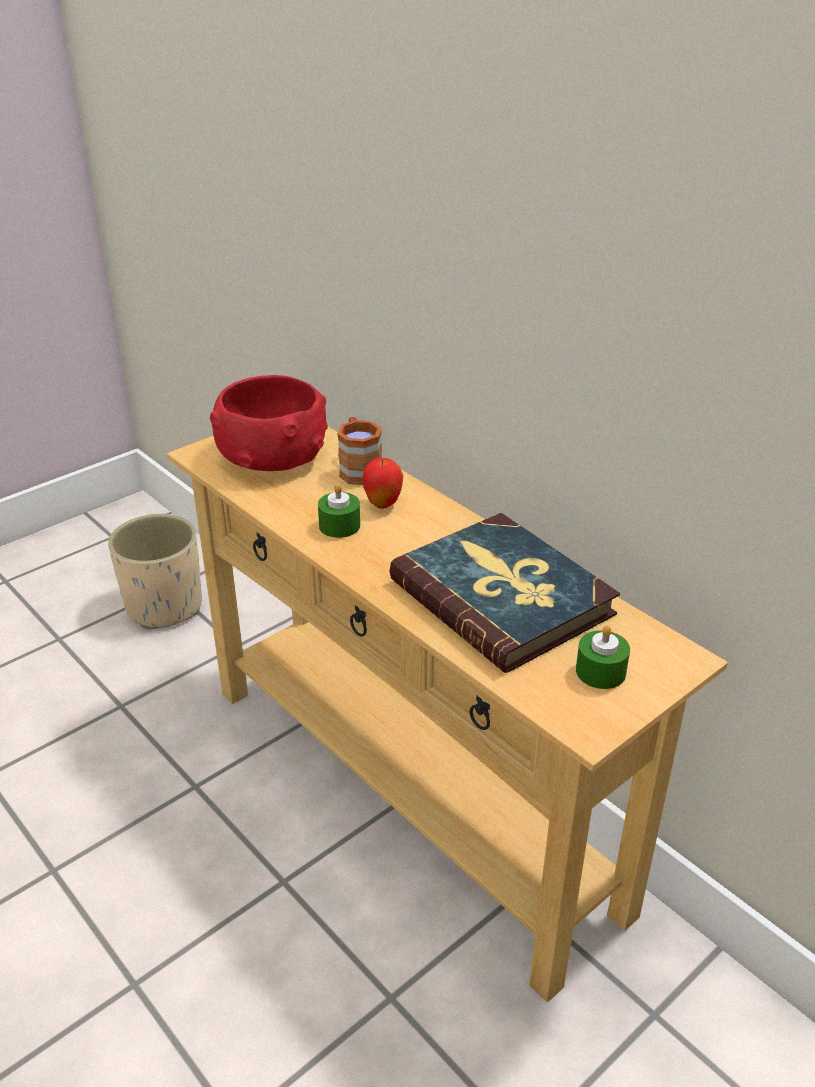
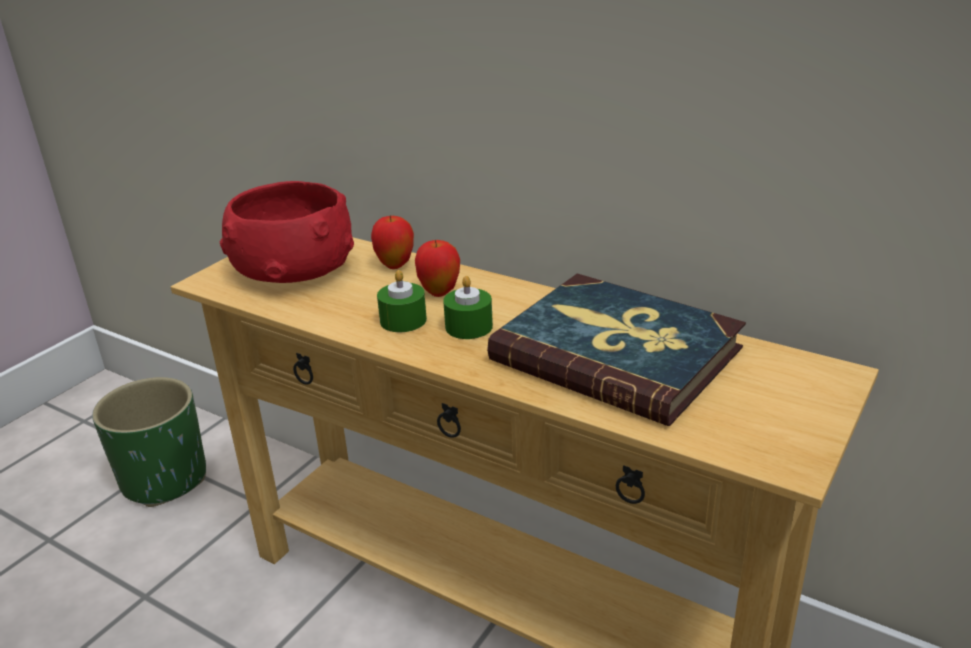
camera: 15 degrees left, 5 degrees down
beige planter [108,514,202,629] -> green planter [92,377,206,507]
brown mug [337,417,382,485] -> apple [371,215,414,269]
green candle [576,625,630,689] -> green candle moved to [443,276,493,339]

